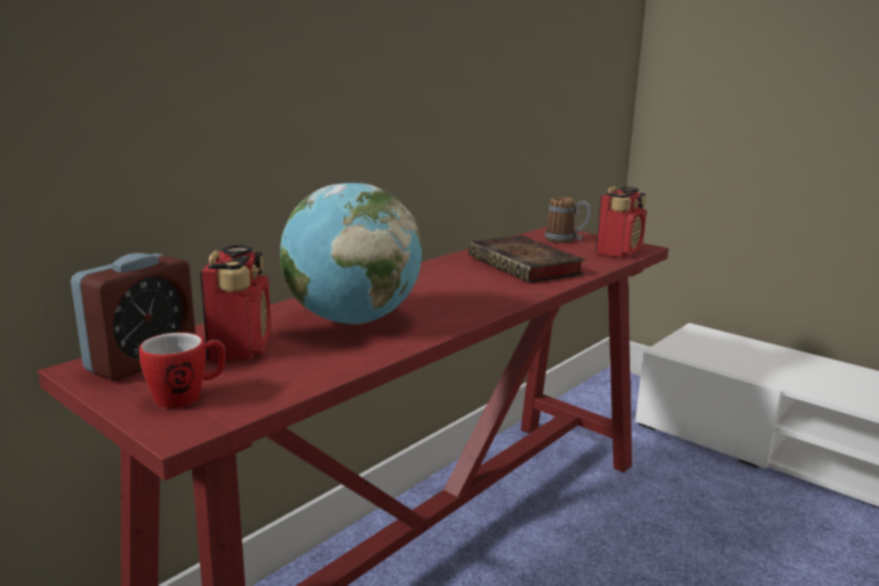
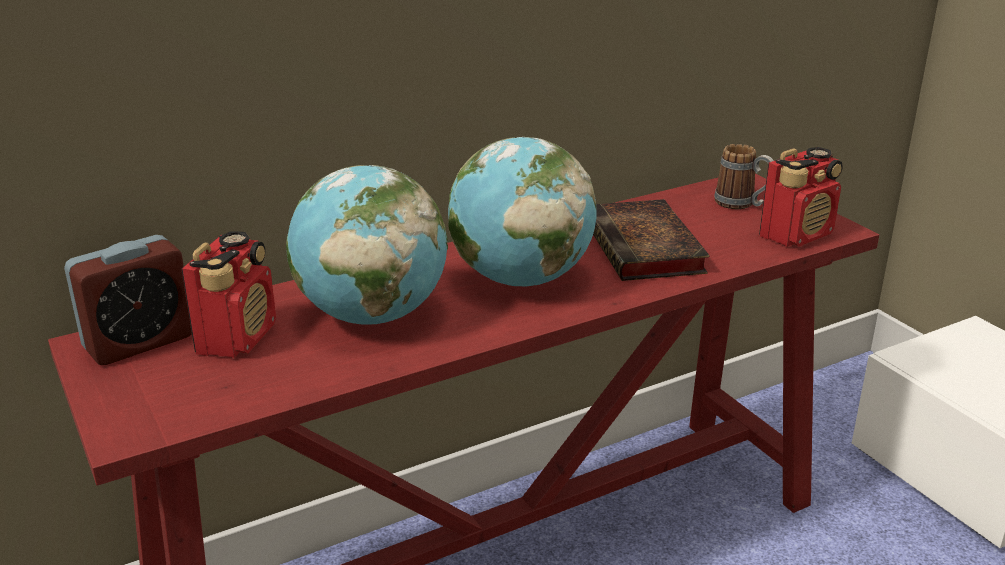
camera: 20 degrees right, 10 degrees up
mug [139,332,226,408] -> none
none -> globe [448,137,597,286]

